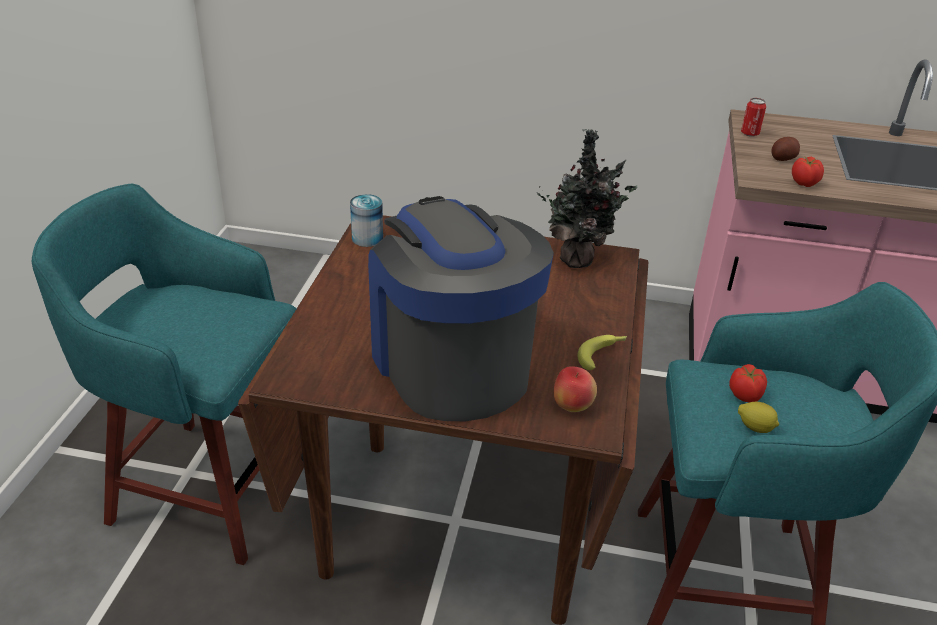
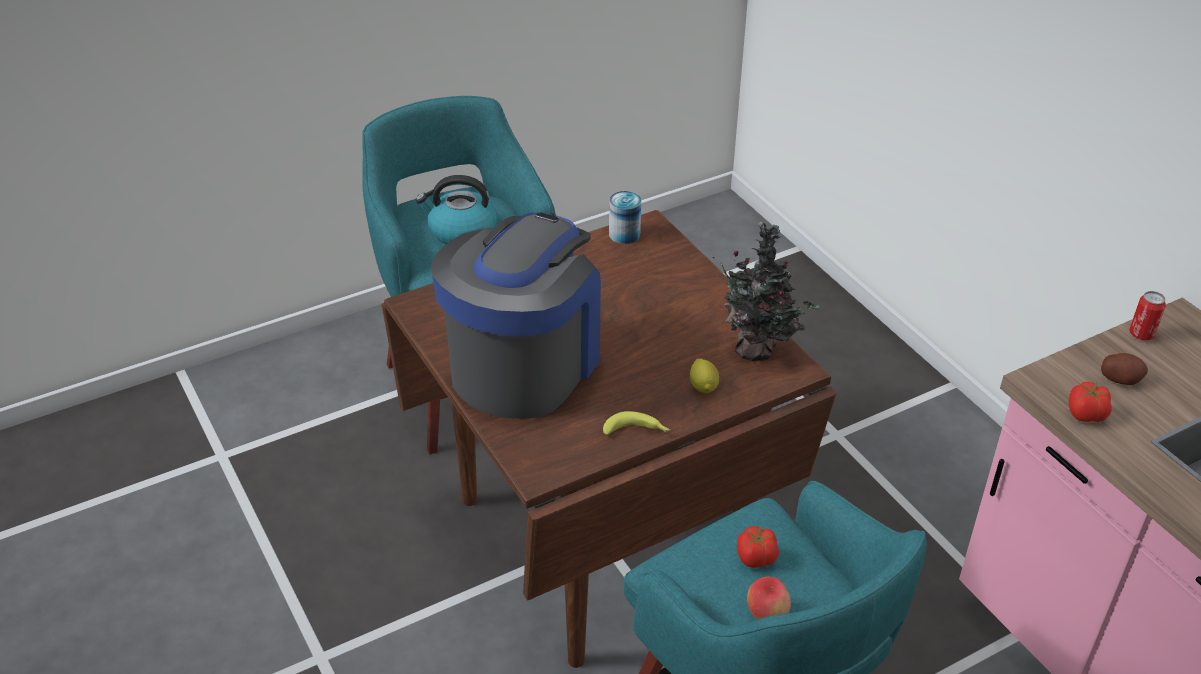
camera: 50 degrees right, 5 degrees up
apple [554,366,597,412] -> apple moved to [747,577,791,620]
lemon [738,402,779,433] -> lemon moved to [690,358,719,393]
none -> kettle [416,175,497,245]

